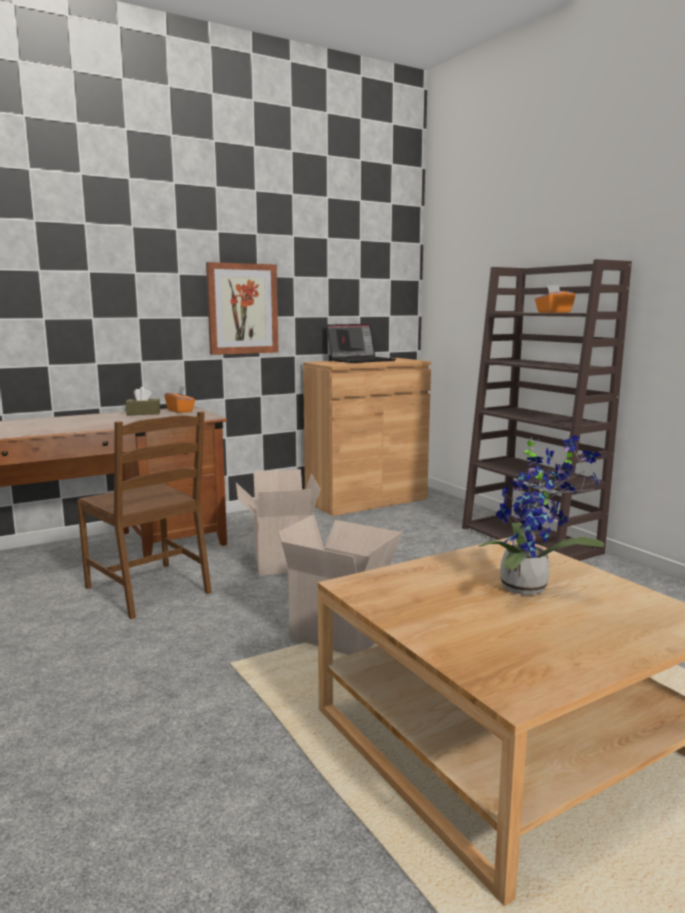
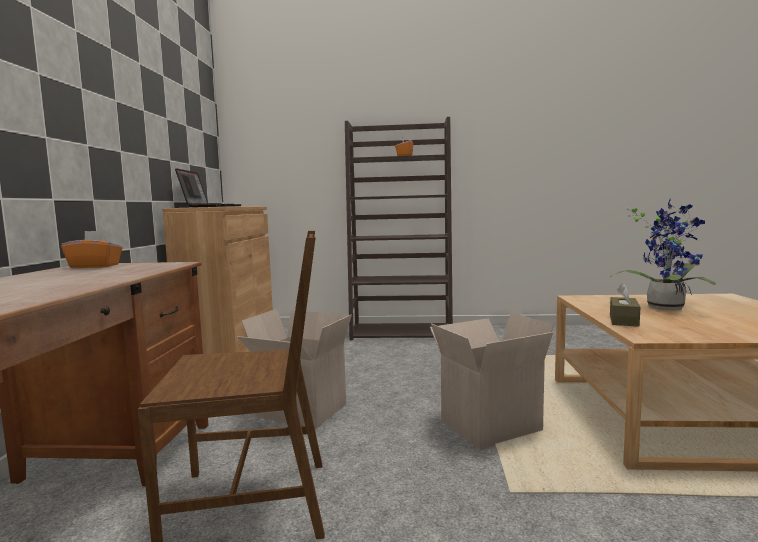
camera: 55 degrees left, 5 degrees down
brown tissue box [126,387,160,415] -> brown tissue box moved to [610,283,640,327]
picture [206,262,279,355] -> none

